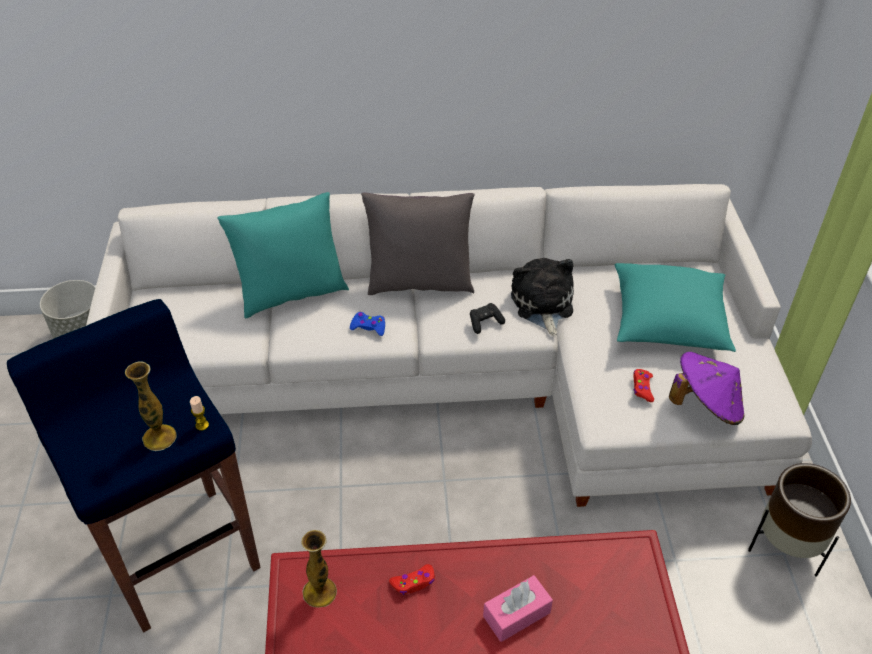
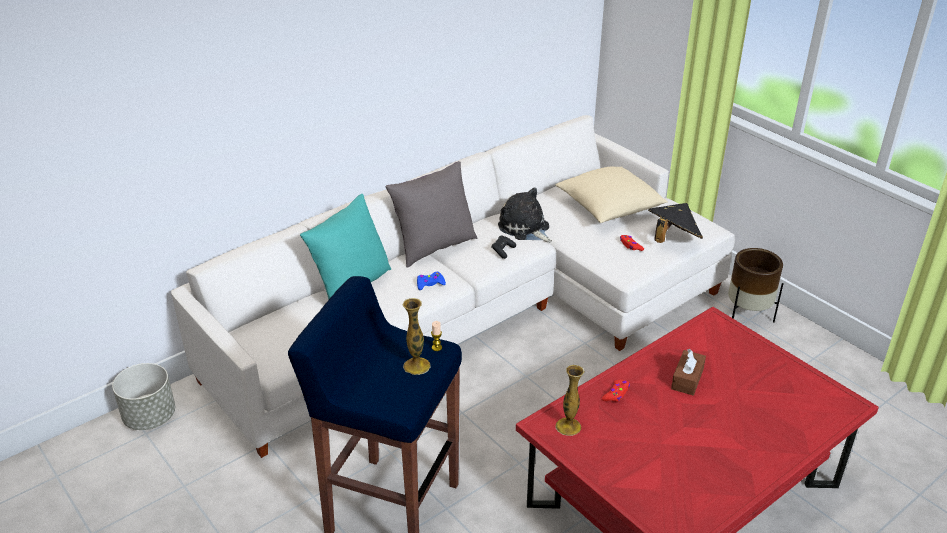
camera: 35 degrees left, 10 degrees down
pink tissue box [483,575,553,642] -> brown tissue box [671,349,706,396]
turquoise pillow [615,263,736,352] -> beige pillow [555,167,668,223]
purple hat [669,352,744,425] -> black hat [648,203,703,243]

